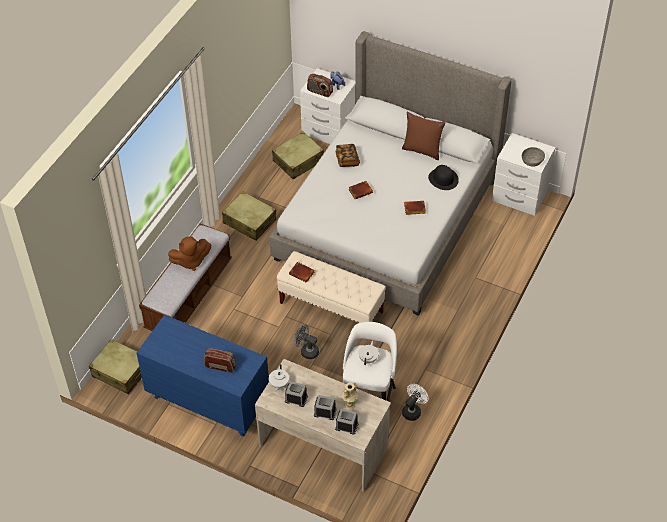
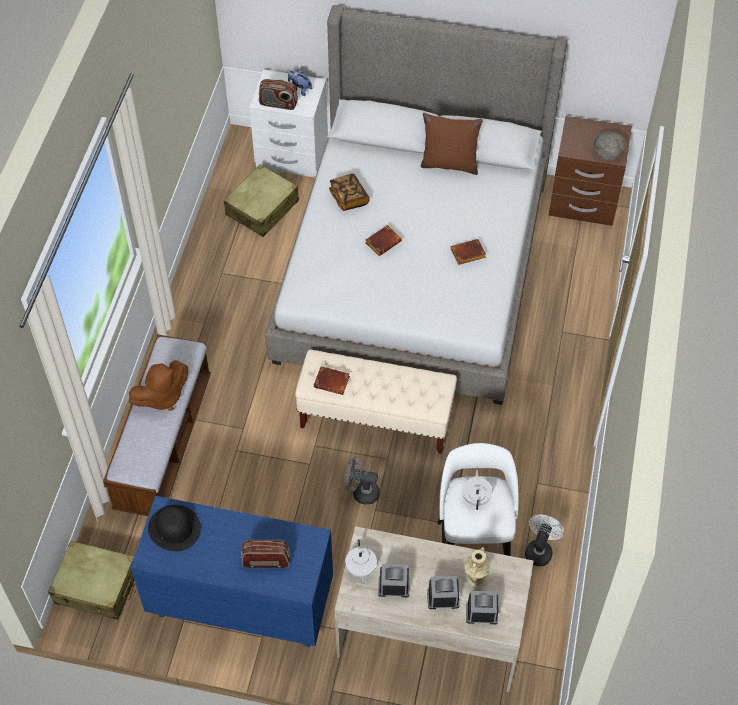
camera: 15 degrees left, 5 degrees up
beige suitcase [222,191,276,241] -> none
black hat [428,165,459,190] -> black hat moved to [148,505,201,551]
white nightstand [492,133,555,216] -> brown nightstand [549,116,632,226]

